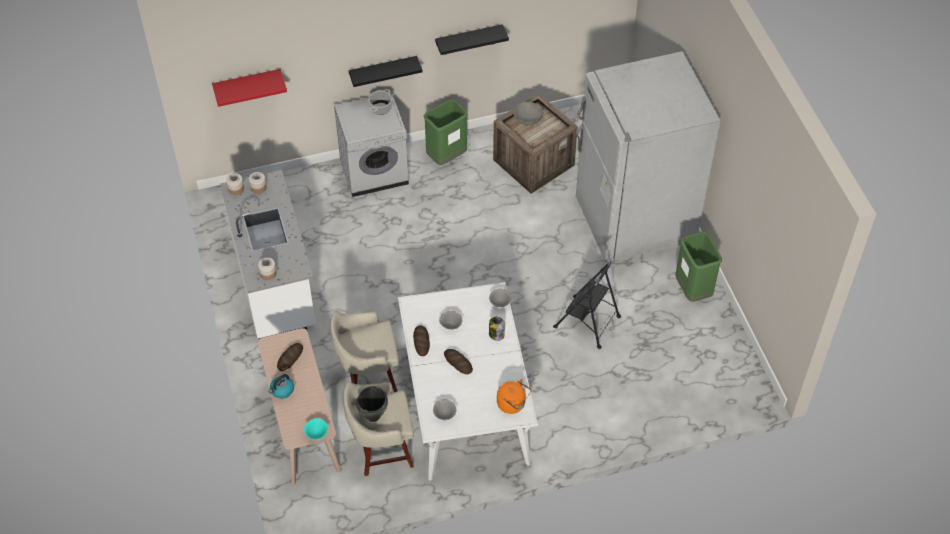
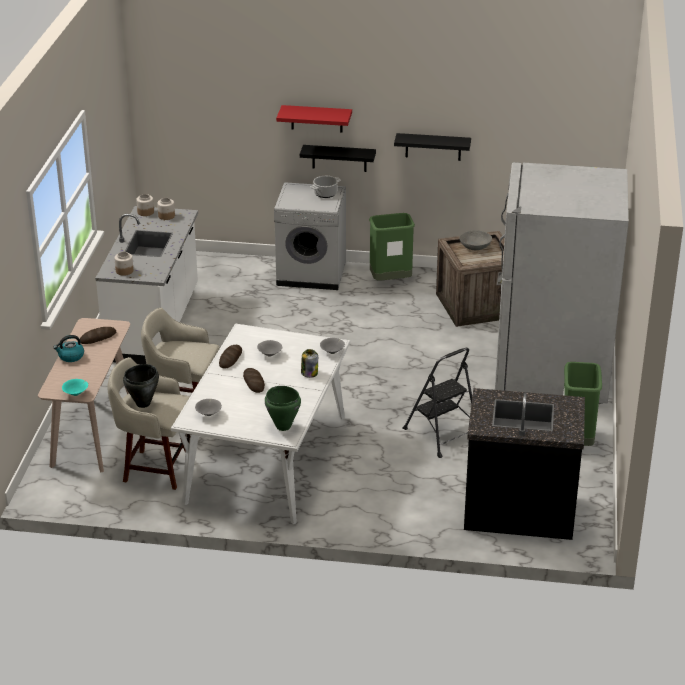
camera: 25 degrees right, 20 degrees down
red shelf [212,69,287,107] -> red shelf moved to [276,105,352,133]
orange kettle [497,379,531,414] -> green cooking pot [265,386,301,431]
none -> black counter [464,388,585,540]

